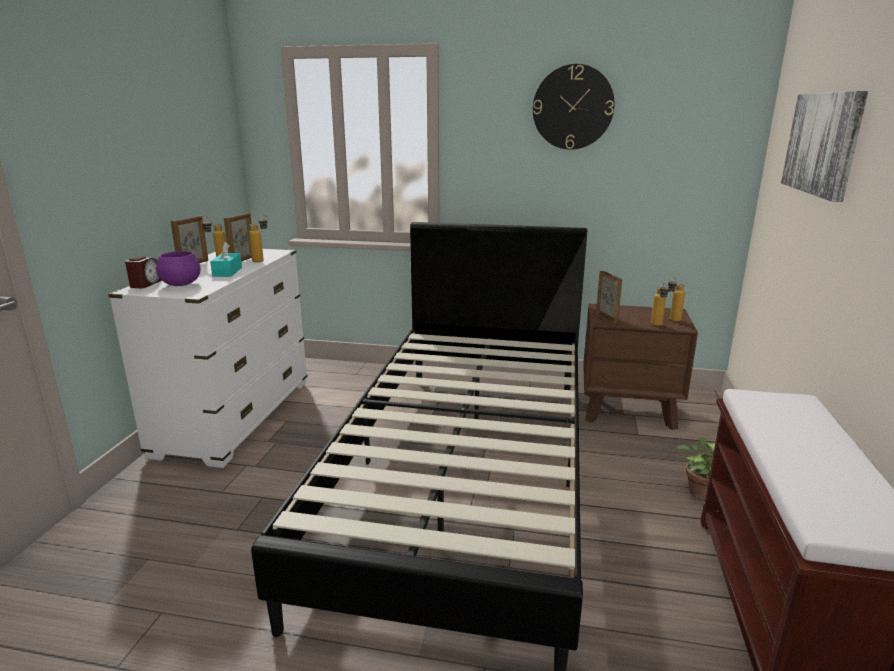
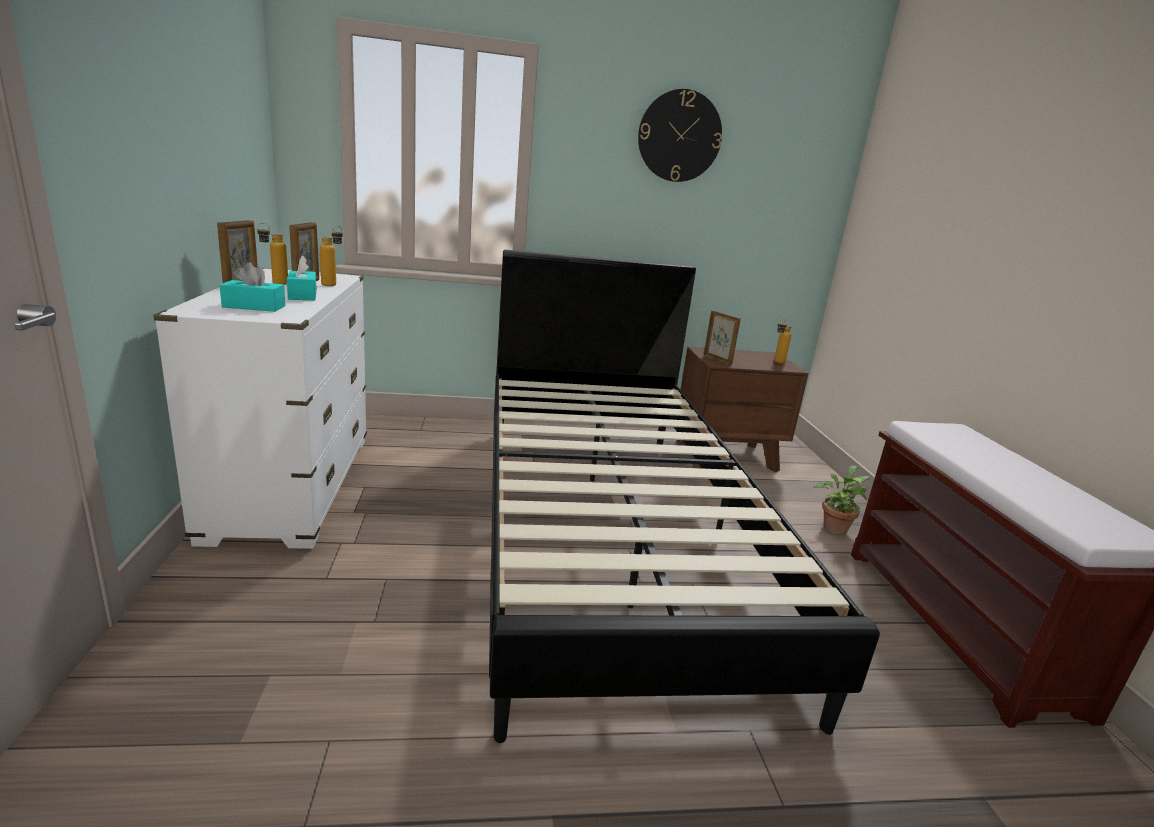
camera: 20 degrees left, 0 degrees up
alarm clock [125,256,162,288] -> none
purple bowl [156,251,200,286] -> turquoise tissue box [220,262,286,312]
bottle [651,283,669,326] -> none
picture [781,91,868,202] -> none

